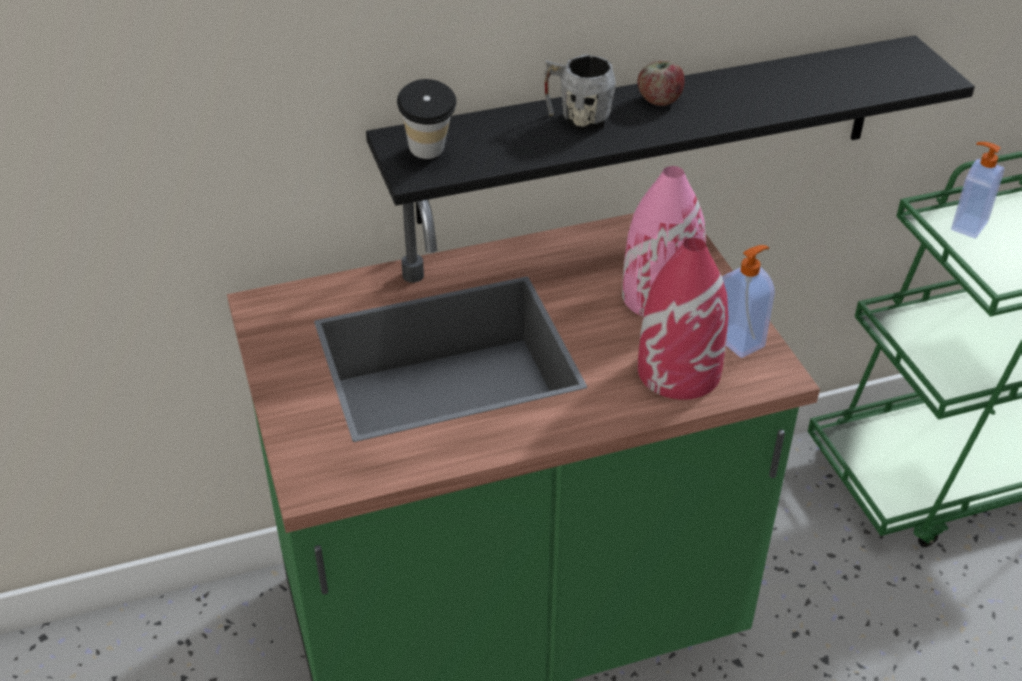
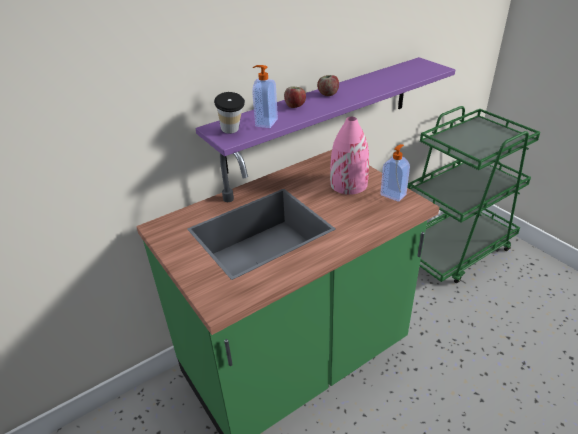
camera: 15 degrees left, 5 degrees down
black shelf [366,35,975,224] -> purple shelf [195,57,455,174]
grey mug [544,54,616,130] -> apple [284,86,306,108]
red vase [638,238,728,400] -> none
soap dispenser [951,142,1004,238] -> soap dispenser moved to [252,65,278,128]

